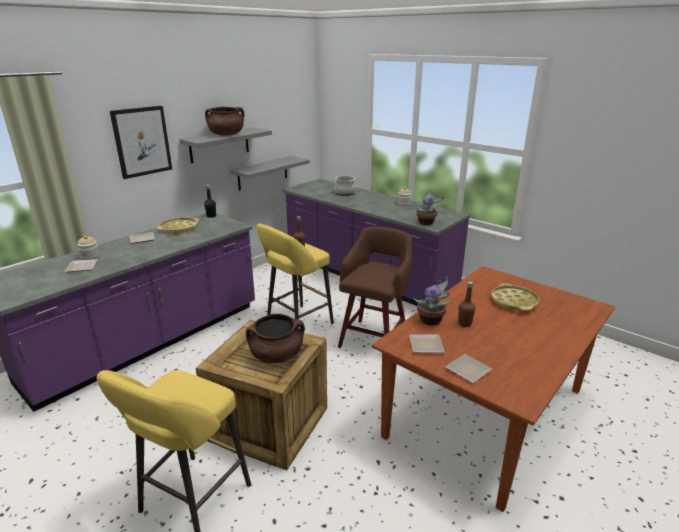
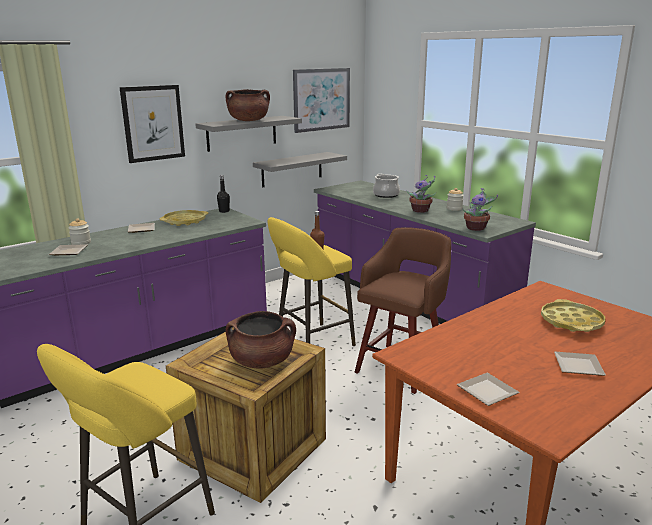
camera: 10 degrees right, 5 degrees down
plate [409,335,445,353] -> plate moved to [554,352,606,376]
potted plant [413,276,452,325] -> potted plant moved to [406,175,436,213]
brown bottle [458,282,476,327] -> none
none -> picture [293,68,350,133]

